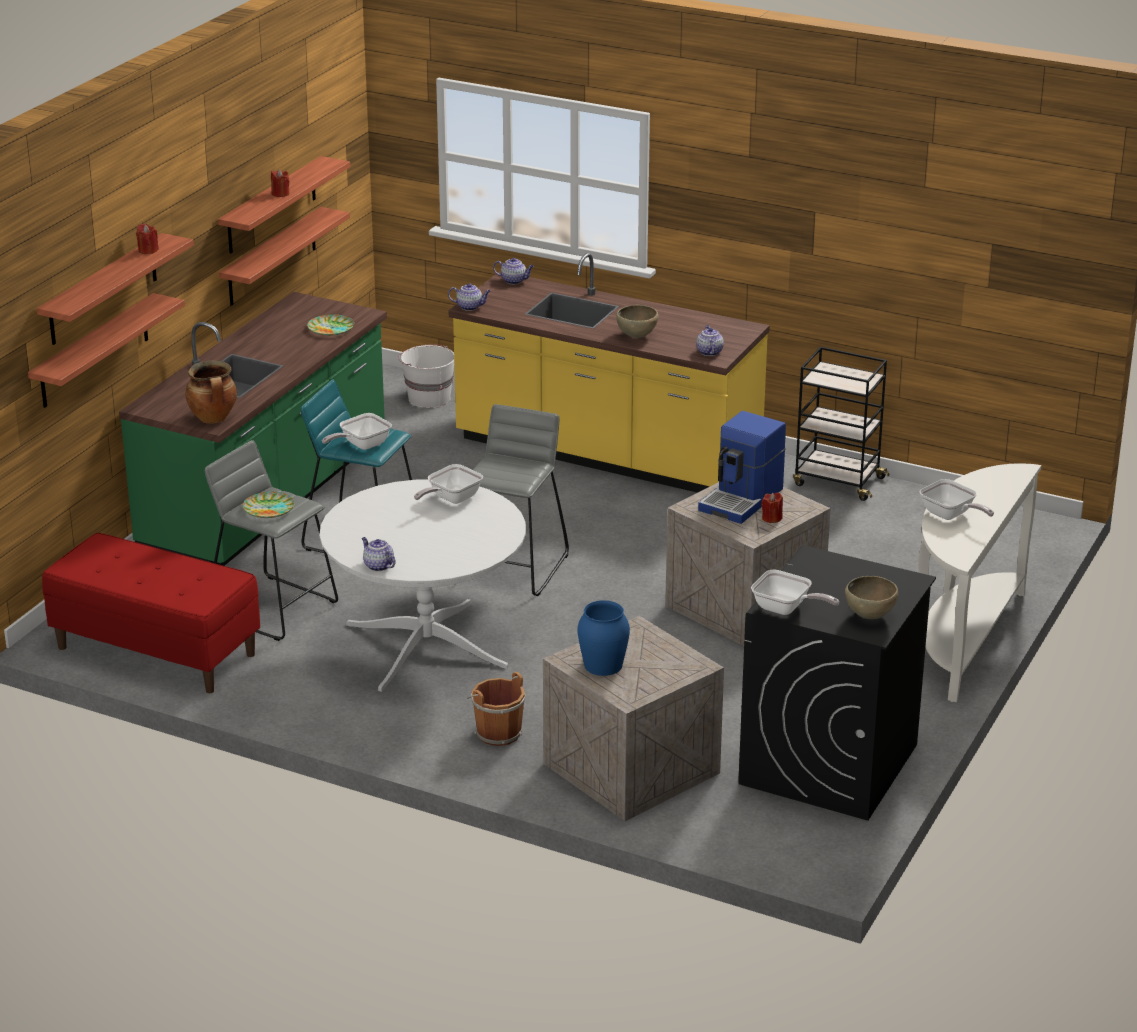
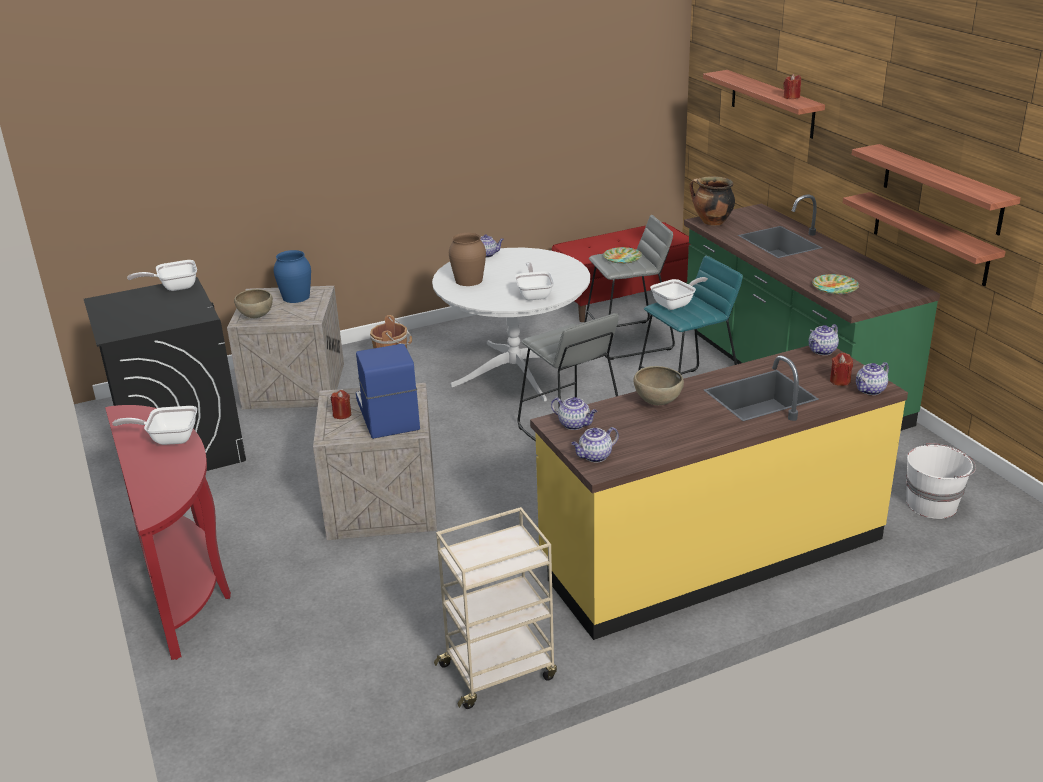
camera: 130 degrees right, 0 degrees up
shelf [28,293,185,408] -> none
red candle [271,170,290,197] -> red candle moved to [830,353,853,386]
frying pan [322,413,392,450] -> frying pan turned 60 degrees clockwise [650,277,708,310]
black cart [793,347,890,501] -> beige cart [434,507,557,709]
brown bowl [845,576,898,619] -> brown bowl moved to [234,289,273,318]
white console table [918,464,1041,702] -> red console table [105,405,231,660]
none -> brown vase [449,233,486,286]
none -> teapot [571,427,619,463]

